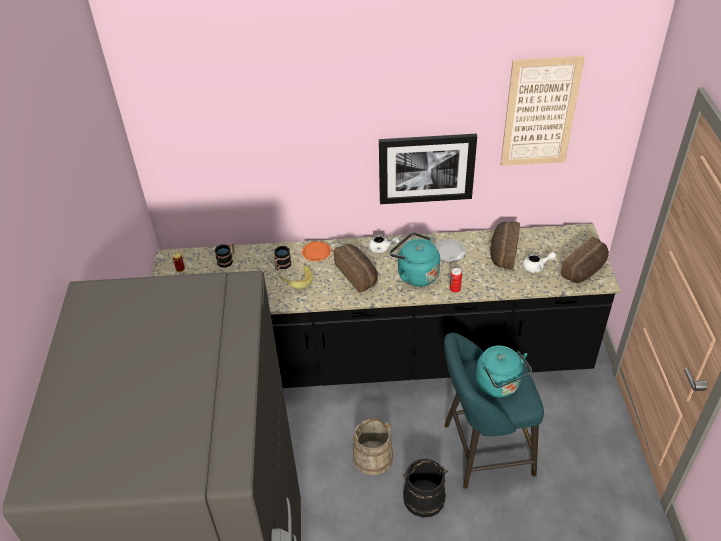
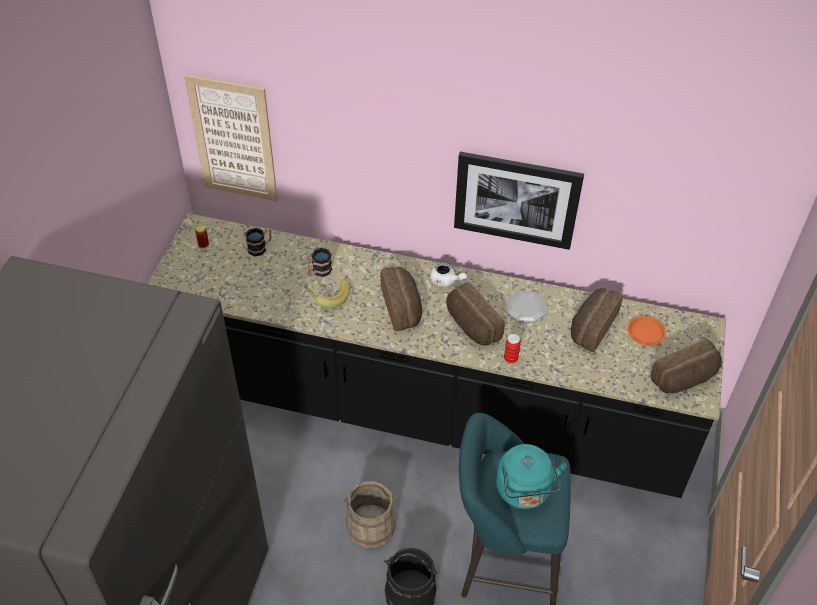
camera: 15 degrees right, 5 degrees up
orange plate [302,241,331,261] -> orange plate moved to [627,316,666,346]
turquoise kettle [390,232,440,287] -> bread [446,282,505,346]
picture [501,56,585,166] -> picture moved to [184,75,278,201]
white teapot [523,252,556,273] -> none

